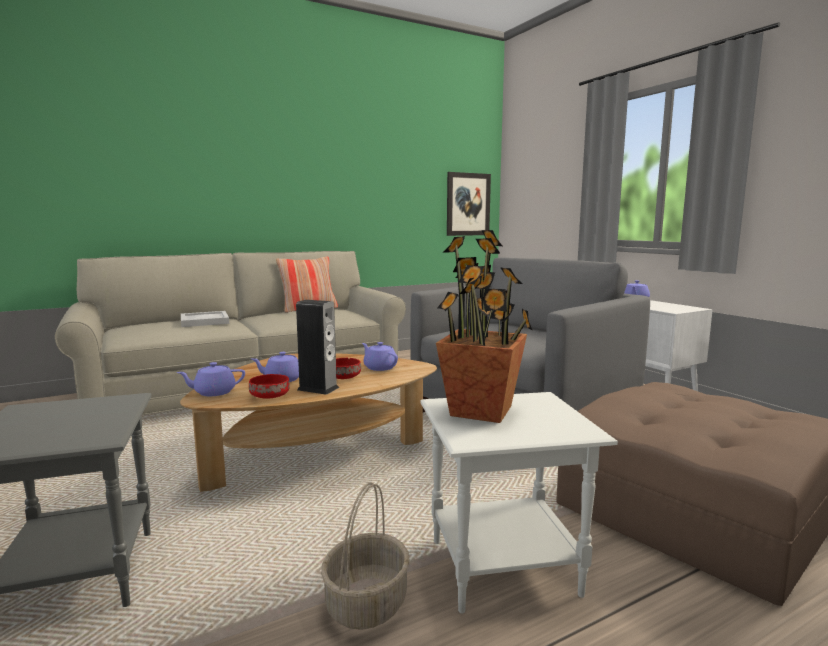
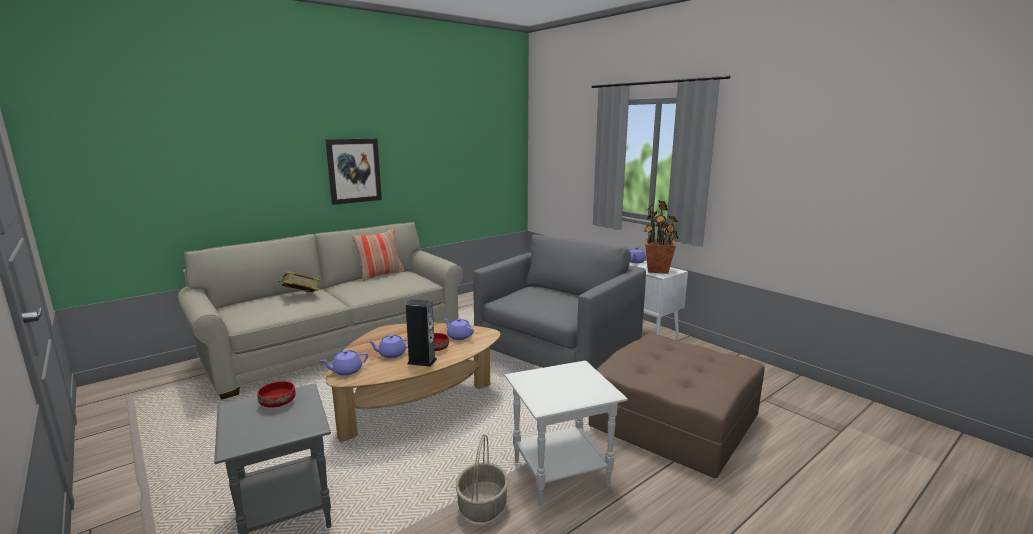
camera: 10 degrees left, 5 degrees up
white tray [181,311,229,327] -> book [278,271,322,292]
red bowl [249,374,290,399] -> red bowl moved to [257,381,296,408]
potted plant [436,230,533,423] -> potted plant moved to [644,200,678,274]
picture [447,172,491,236] -> picture moved to [325,138,382,205]

